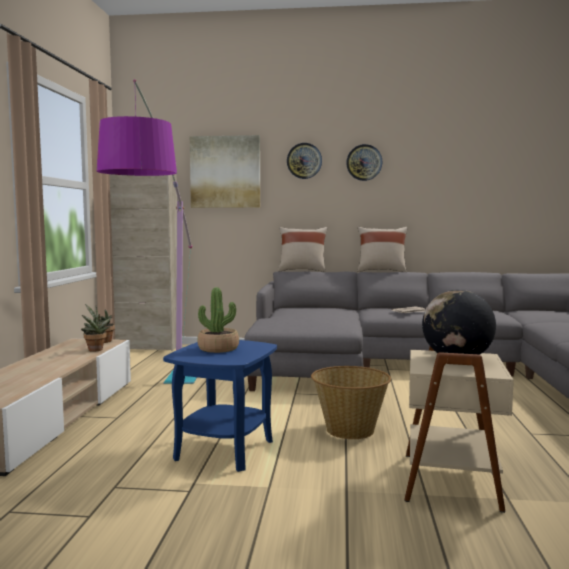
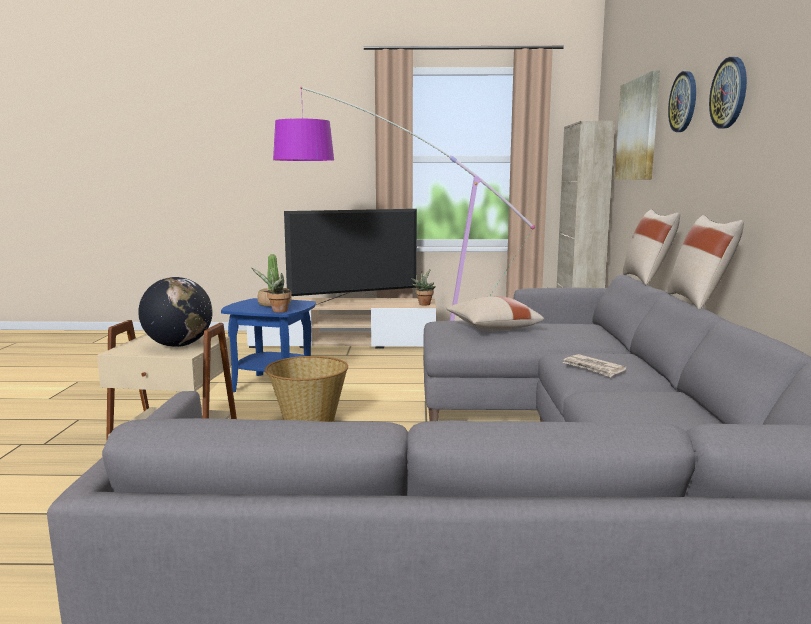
camera: 85 degrees right, 5 degrees up
potted plant [81,312,112,352] -> potted plant moved to [251,268,292,313]
none -> television [284,209,417,305]
none -> beige pillow [446,296,544,331]

